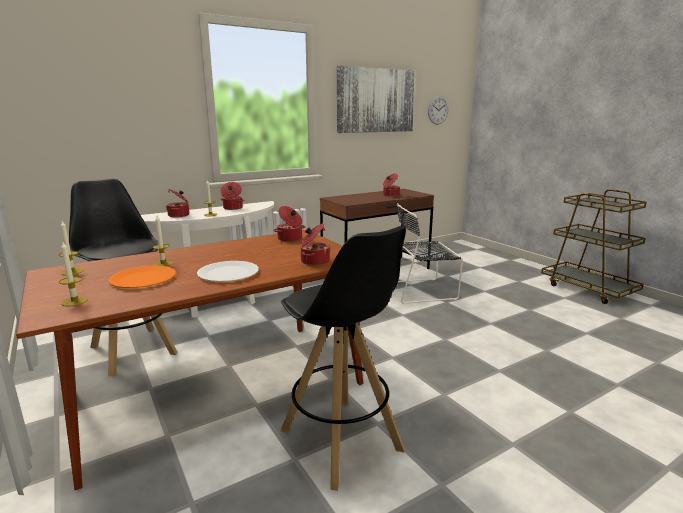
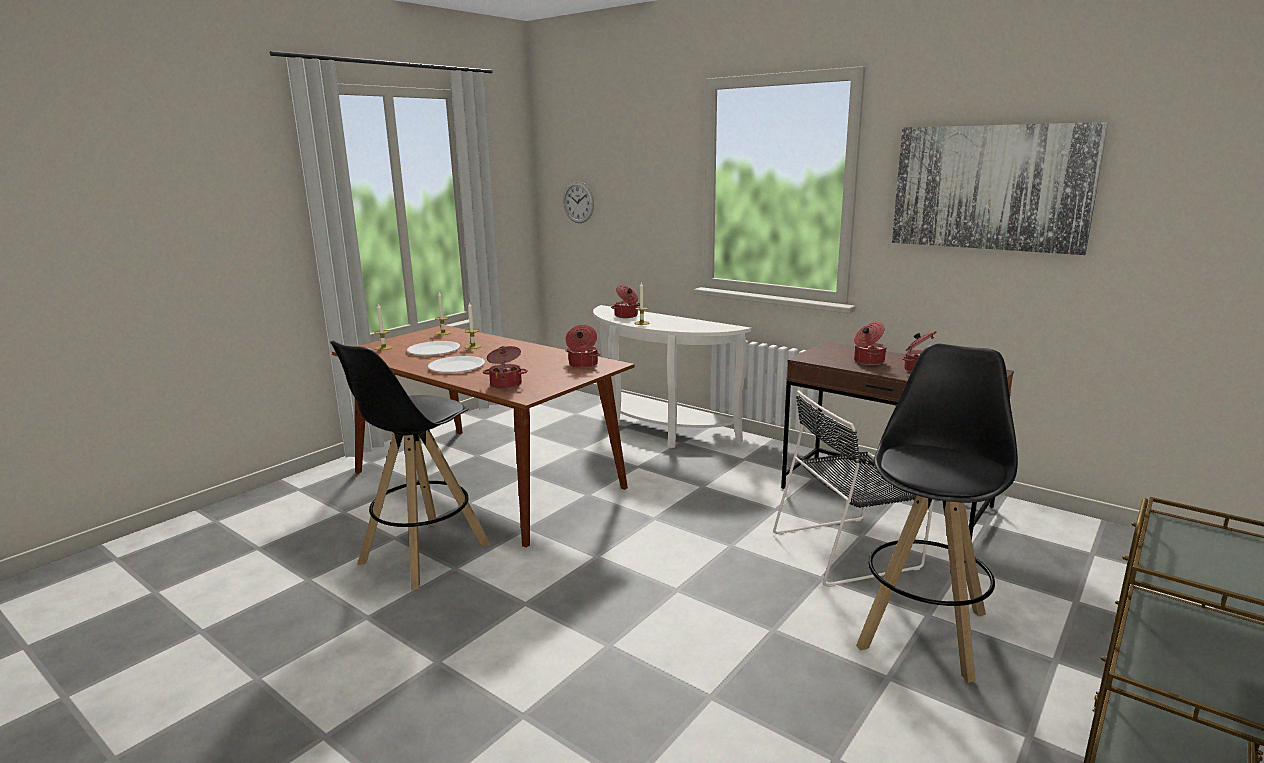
camera: 70 degrees right, 0 degrees up
black stool [69,178,178,376] -> black stool moved to [856,343,1018,683]
orange plate [108,266,176,288] -> white plate [407,341,460,355]
cooking pot [220,182,245,210] -> cooking pot moved to [854,322,887,365]
black chair [397,203,463,304] -> black chair turned 75 degrees counterclockwise [773,390,934,587]
wall clock [428,96,448,125] -> wall clock moved to [563,181,594,223]

